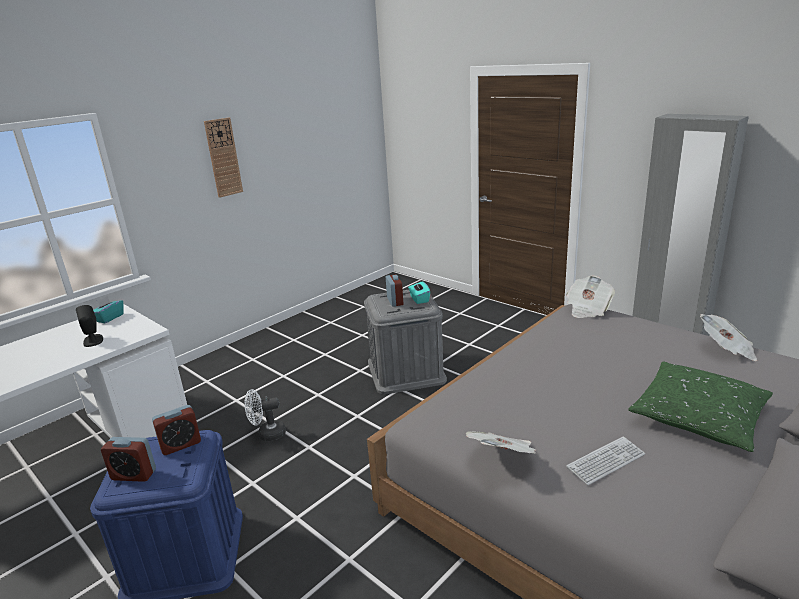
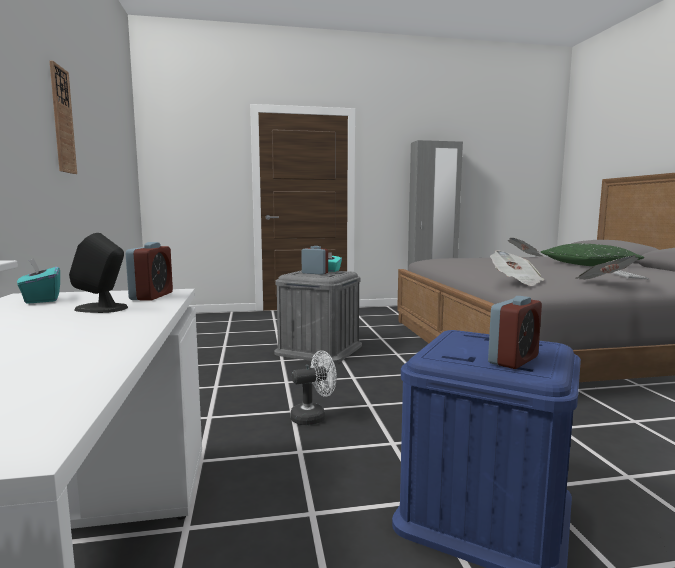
camera: 55 degrees left, 15 degrees down
alarm clock [152,405,201,455] -> alarm clock moved to [126,242,173,301]
white fan [244,389,286,441] -> white fan turned 135 degrees counterclockwise [290,351,337,425]
newspaper [566,275,615,318] -> newspaper moved to [490,250,544,286]

